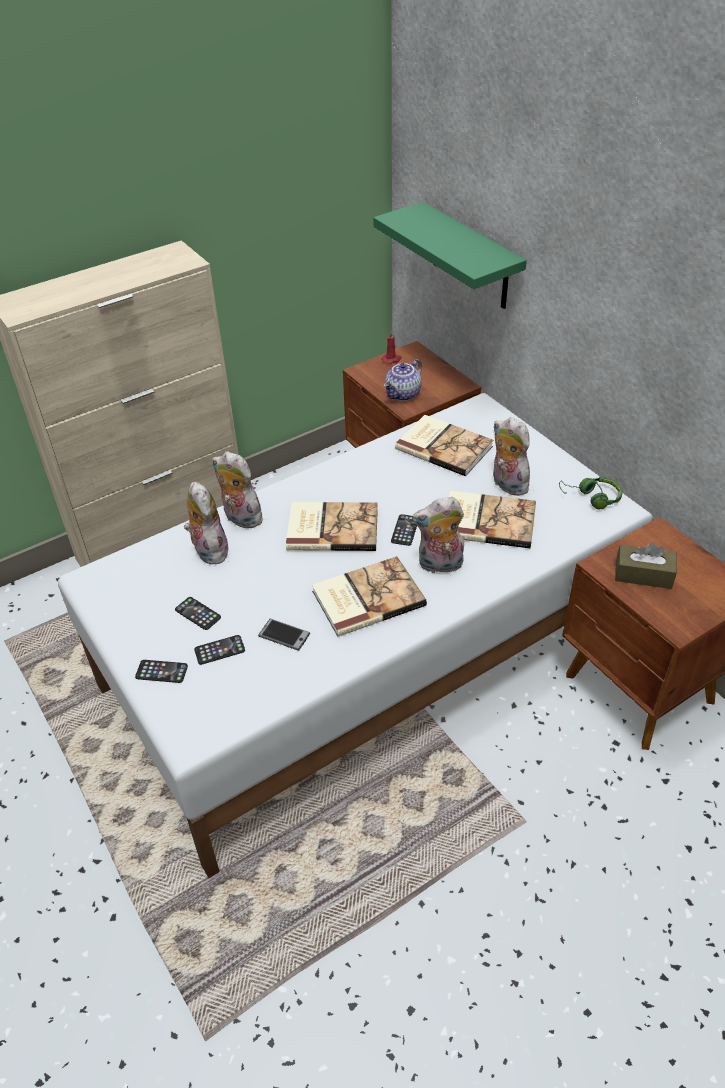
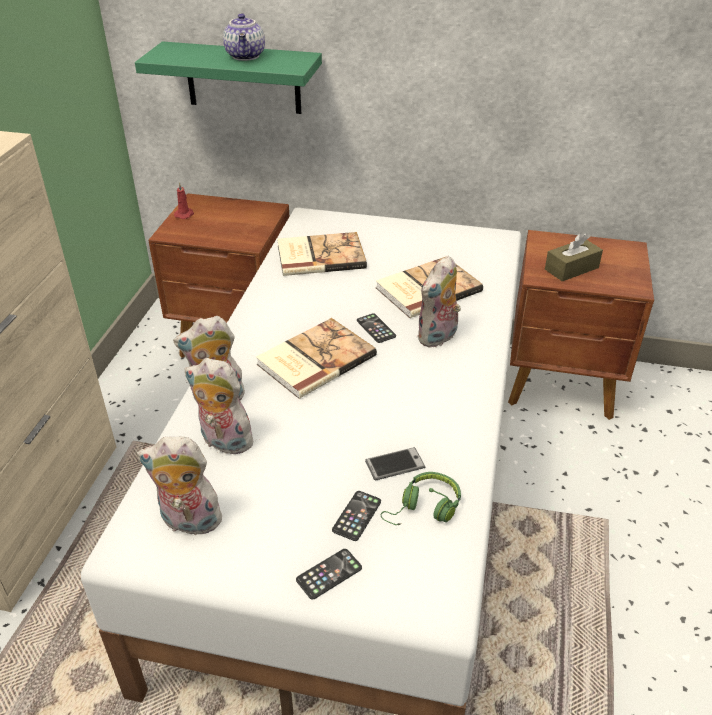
camera: 45 degrees left, 5 degrees down
phone [175,597,221,630] -> none
book [312,556,427,637] -> none
teapot [384,359,422,401] -> teapot moved to [223,13,265,61]
plush toy [493,417,530,496] -> plush toy moved to [137,437,226,535]
green headphones [559,477,623,509] -> green headphones moved to [381,472,461,525]

